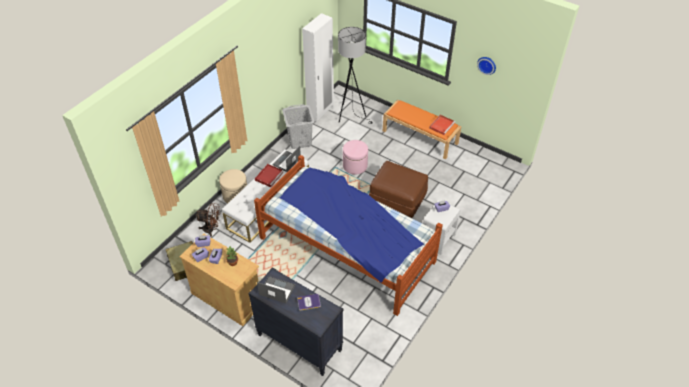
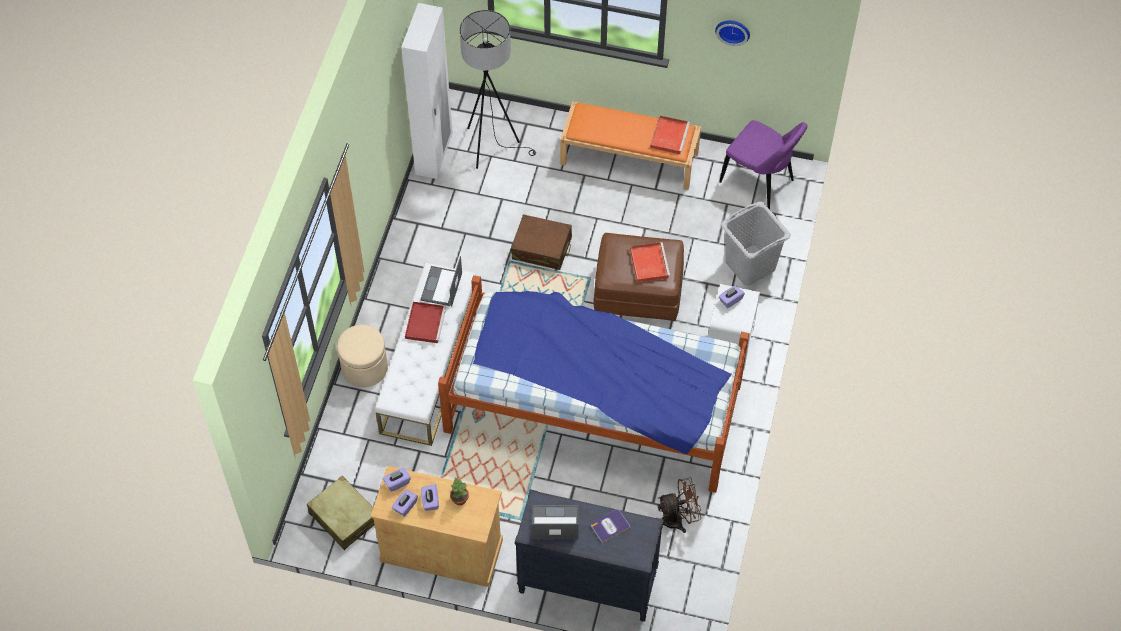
camera: 20 degrees left, 10 degrees up
brown fan [196,203,220,237] -> brown fan moved to [658,478,701,533]
grey laundry basket [282,104,315,149] -> grey laundry basket moved to [721,202,791,286]
pink ottoman [343,140,368,174] -> brown suitcase [511,214,572,270]
none -> red tray [630,242,670,282]
none -> purple chair [719,120,808,209]

